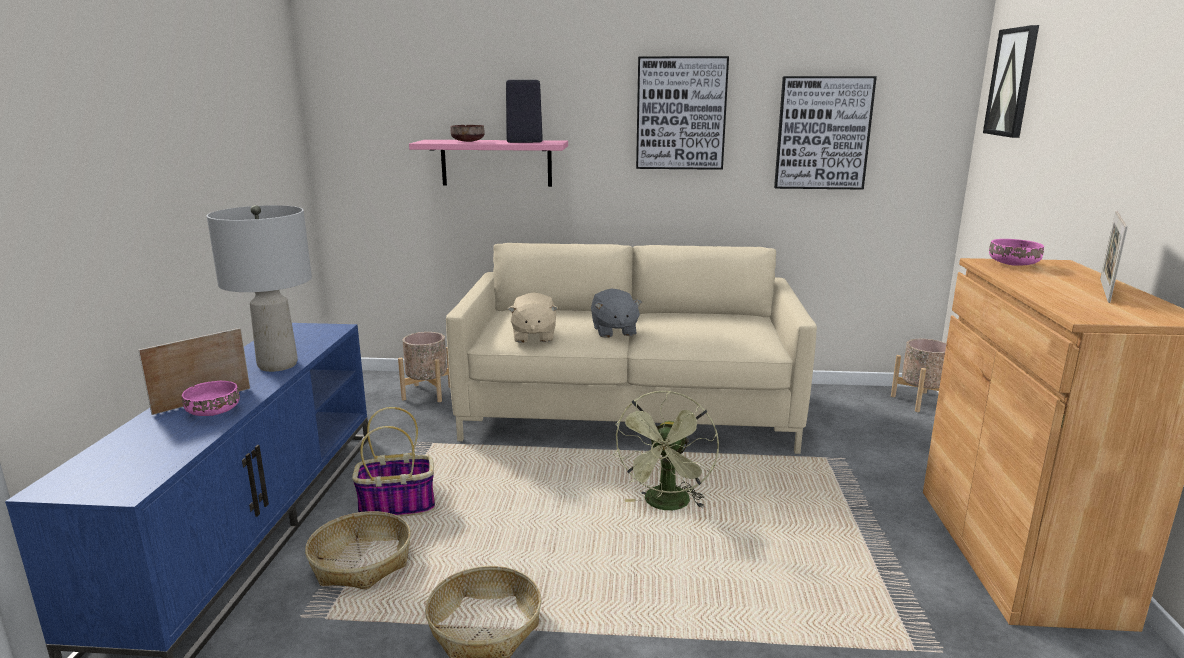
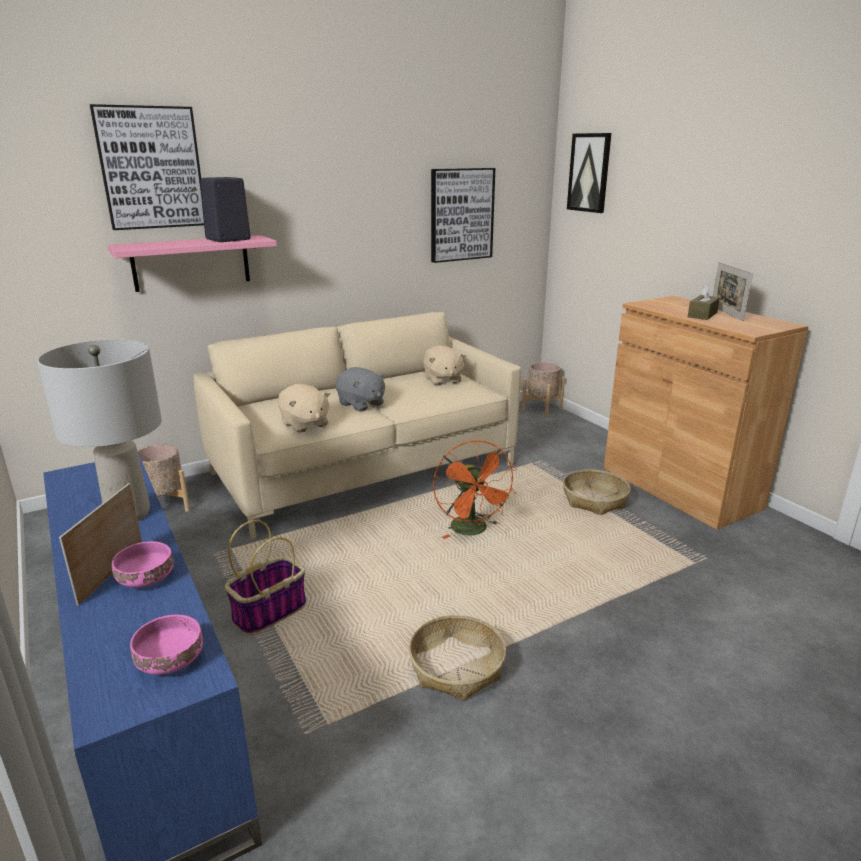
camera: 35 degrees left, 5 degrees up
basket [305,511,411,589] -> basket moved to [563,469,630,515]
brown bowl [451,125,485,142] -> none
green fan [613,390,719,510] -> orange fan [433,440,516,539]
picture [636,56,729,170] -> picture moved to [90,104,204,230]
pink bowl [989,239,1044,266] -> pink bowl moved to [130,615,203,675]
none -> beige plush toy [423,345,466,385]
none -> brown tissue box [688,284,720,320]

